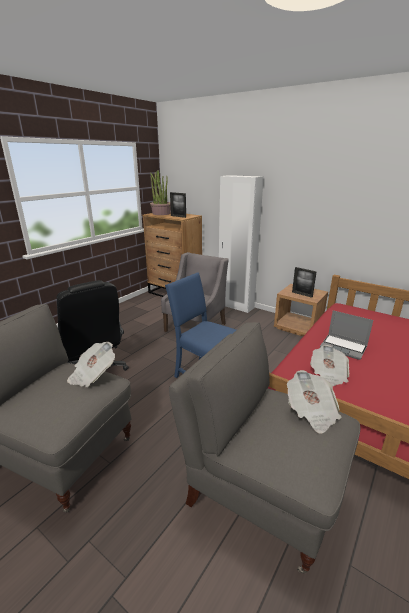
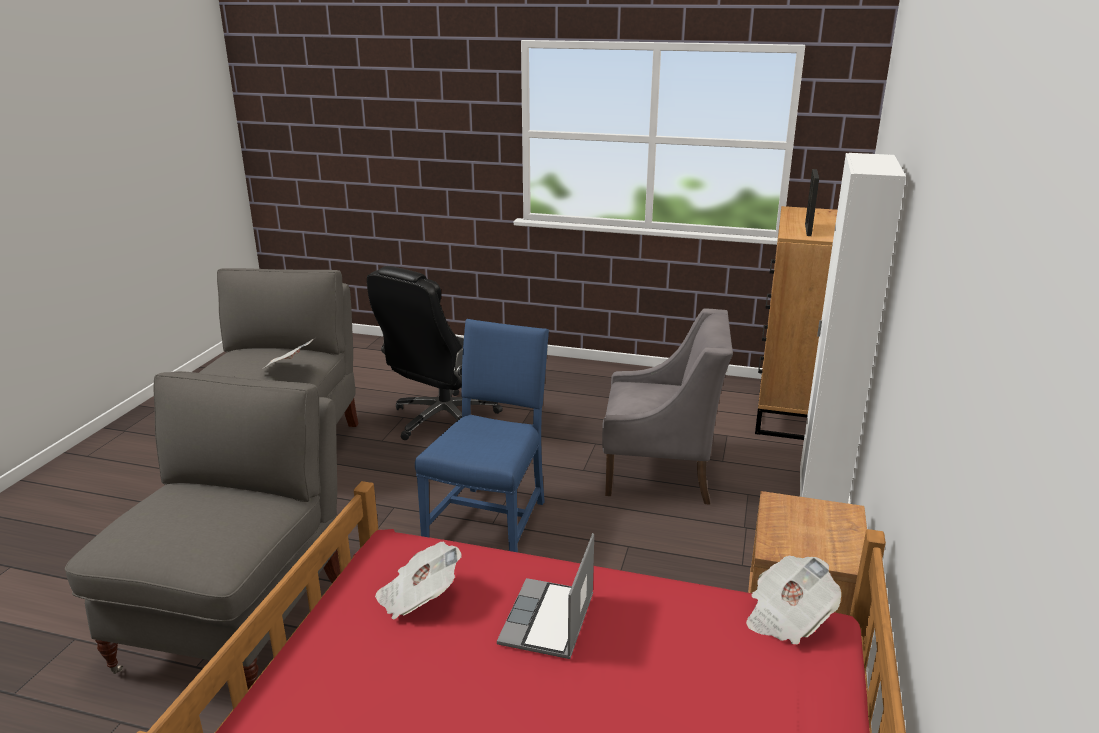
camera: 70 degrees right, 0 degrees up
potted plant [150,170,171,215] -> none
newspaper [287,370,342,434] -> newspaper moved to [746,555,841,644]
picture frame [292,267,317,298] -> none

